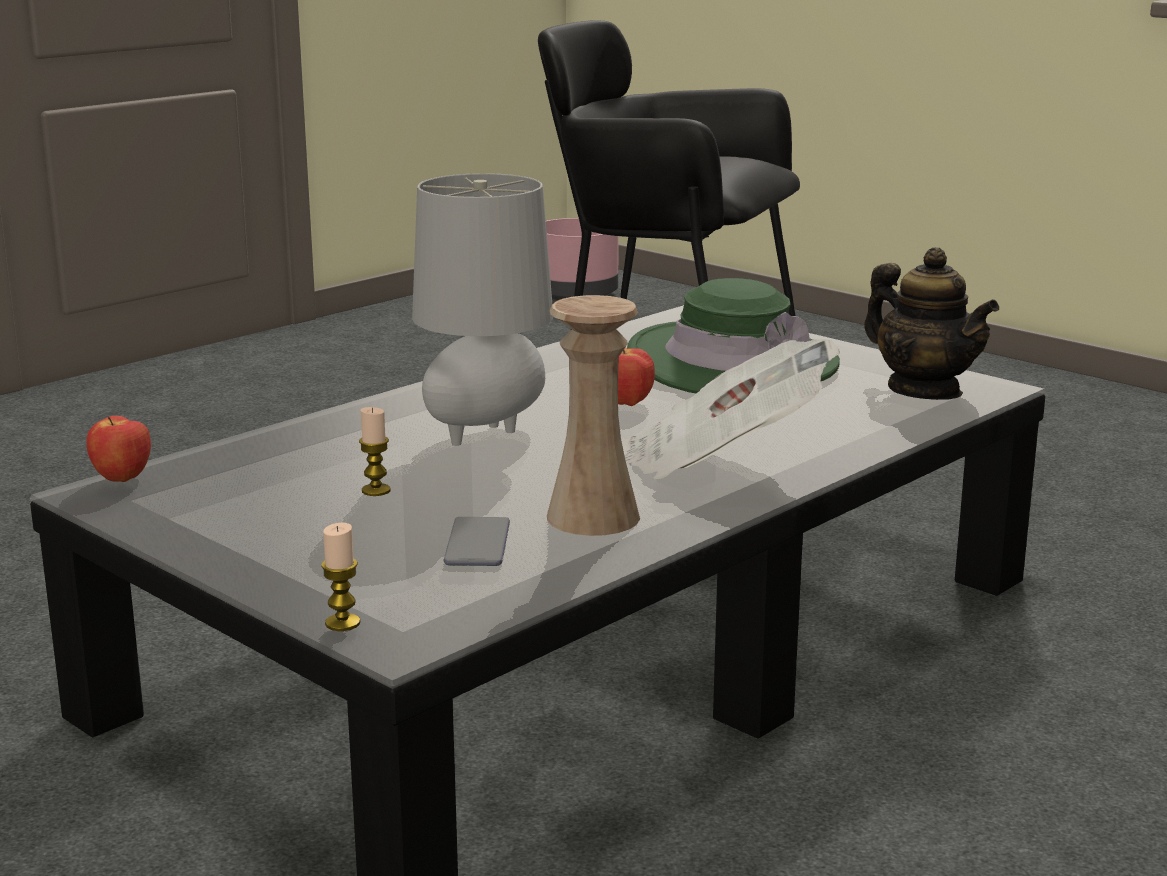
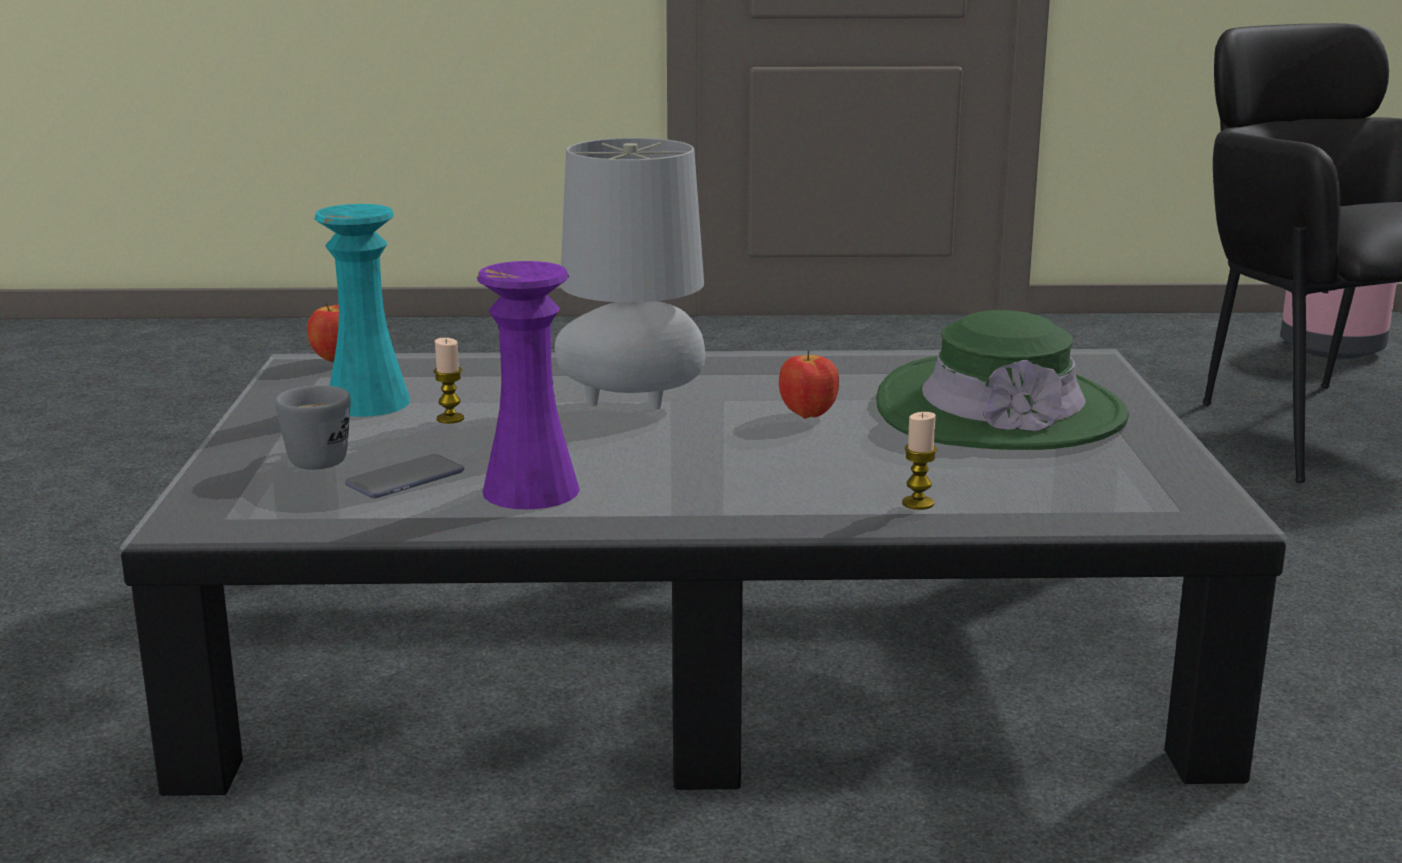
camera: 45 degrees right, 0 degrees up
candle [321,523,360,631] -> candle moved to [902,412,937,510]
beige vase [547,295,640,536] -> purple vase [477,261,580,510]
newspaper [622,339,840,479] -> none
teapot [864,247,999,400] -> none
none -> grey mug [275,385,350,470]
none -> turquoise vase [314,204,410,417]

